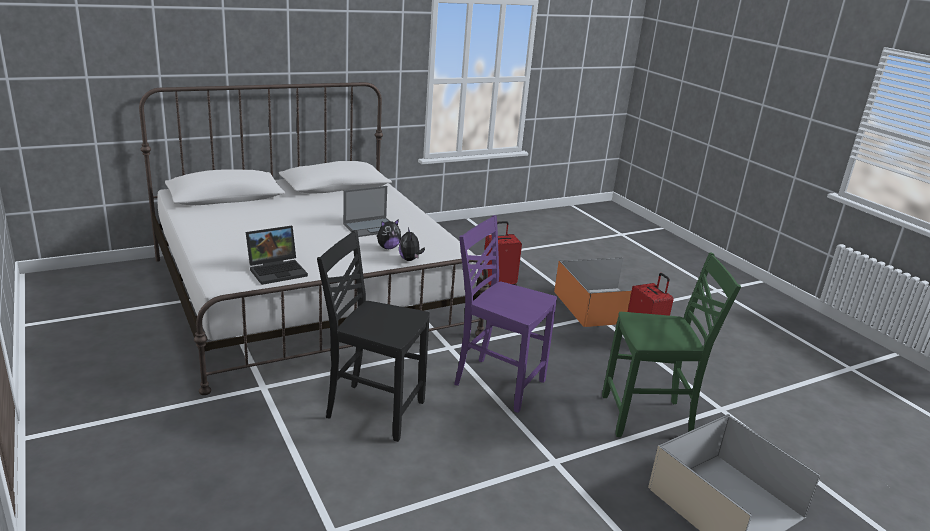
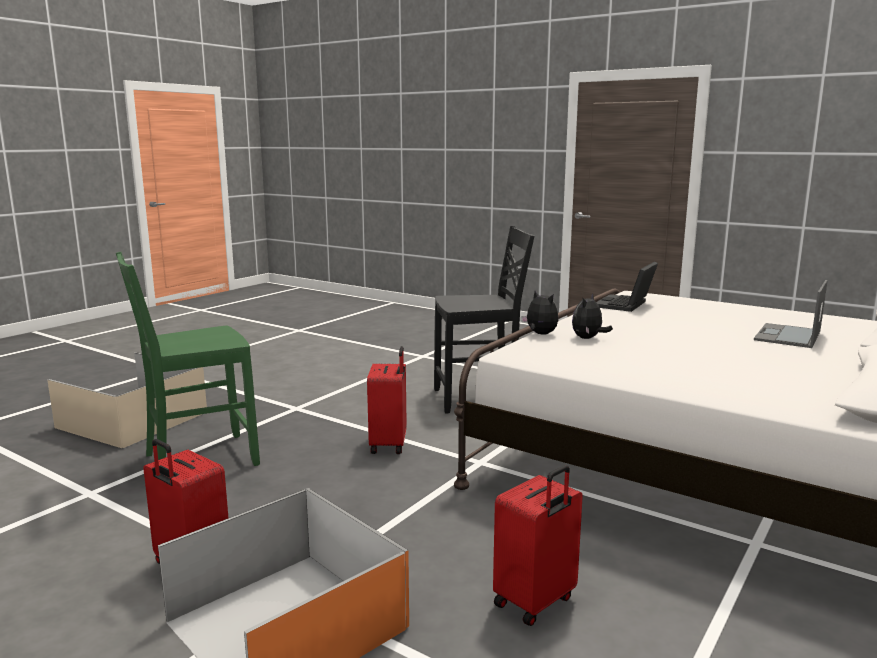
camera: 155 degrees right, 10 degrees down
laptop [343,186,389,237] -> laptop moved to [754,280,828,348]
purple chair [454,215,557,413] -> red suitcase [367,346,407,454]

